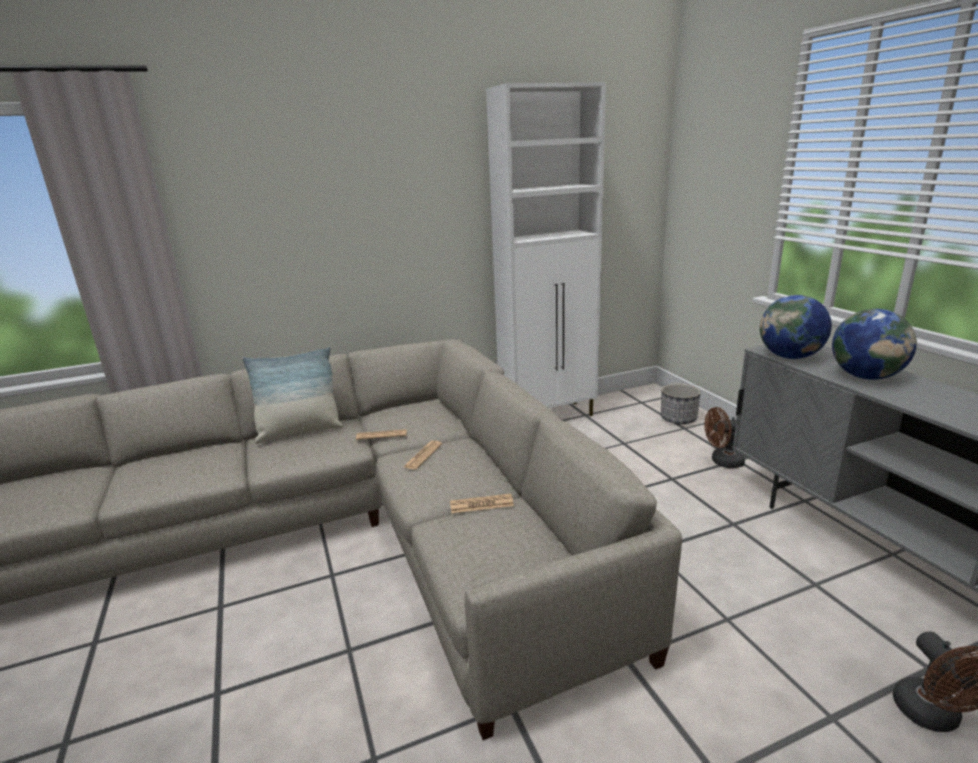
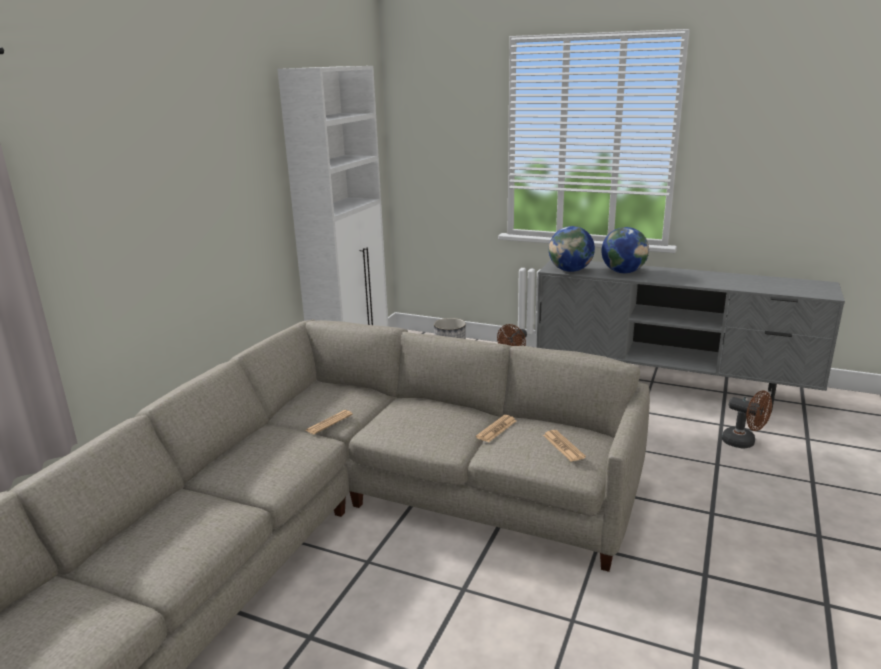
camera: 45 degrees left, 0 degrees up
pillow [242,347,343,444] -> none
newspaper [403,440,442,470] -> newspaper moved to [543,430,586,462]

